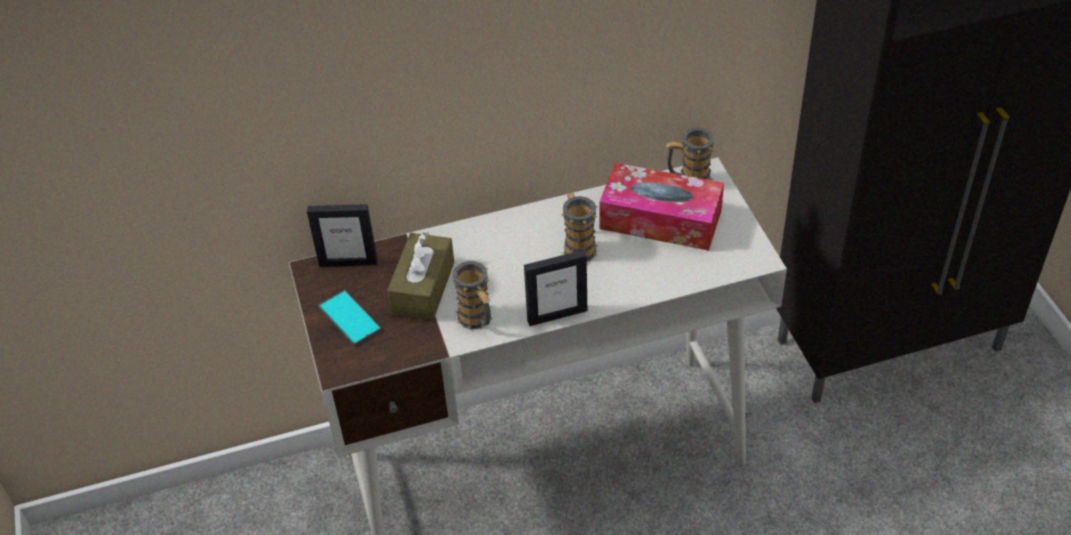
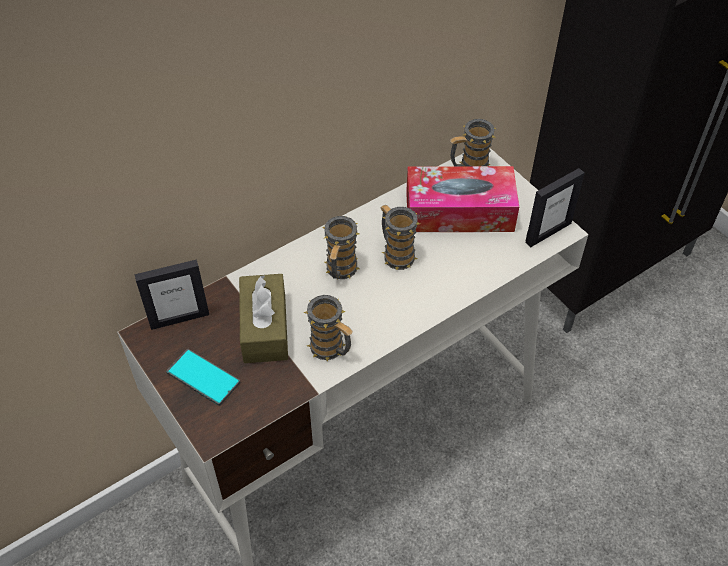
camera: 20 degrees left, 5 degrees up
picture frame [524,250,587,326] -> picture frame moved to [526,168,585,247]
none -> mug [322,216,360,279]

